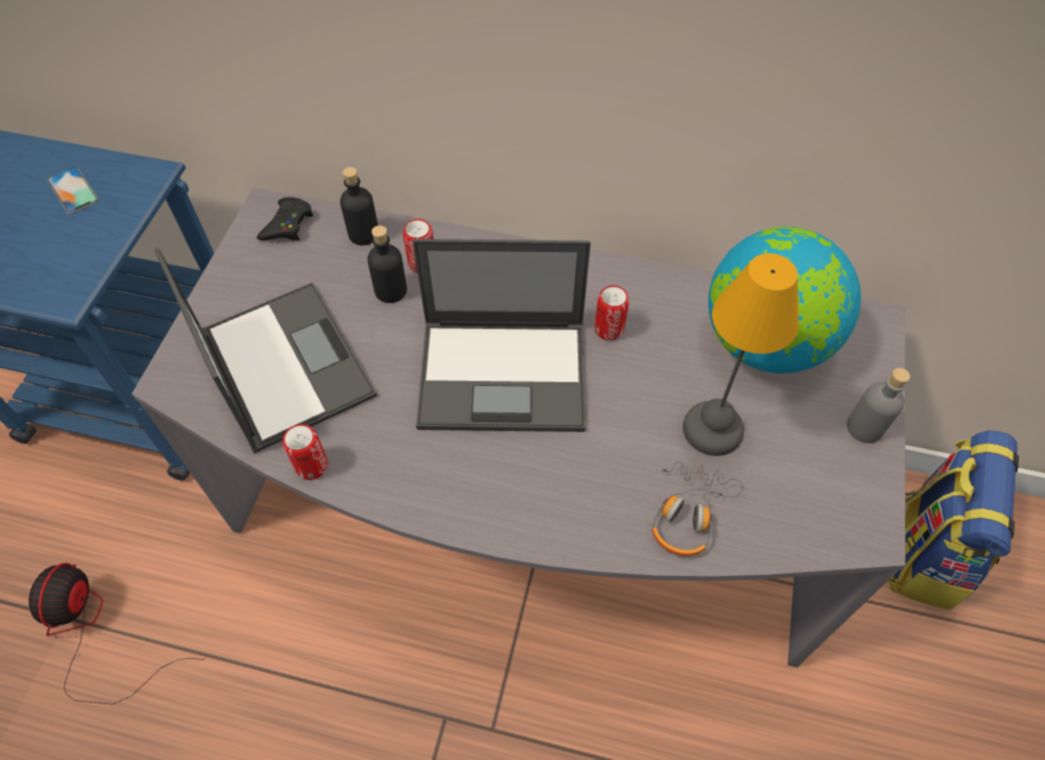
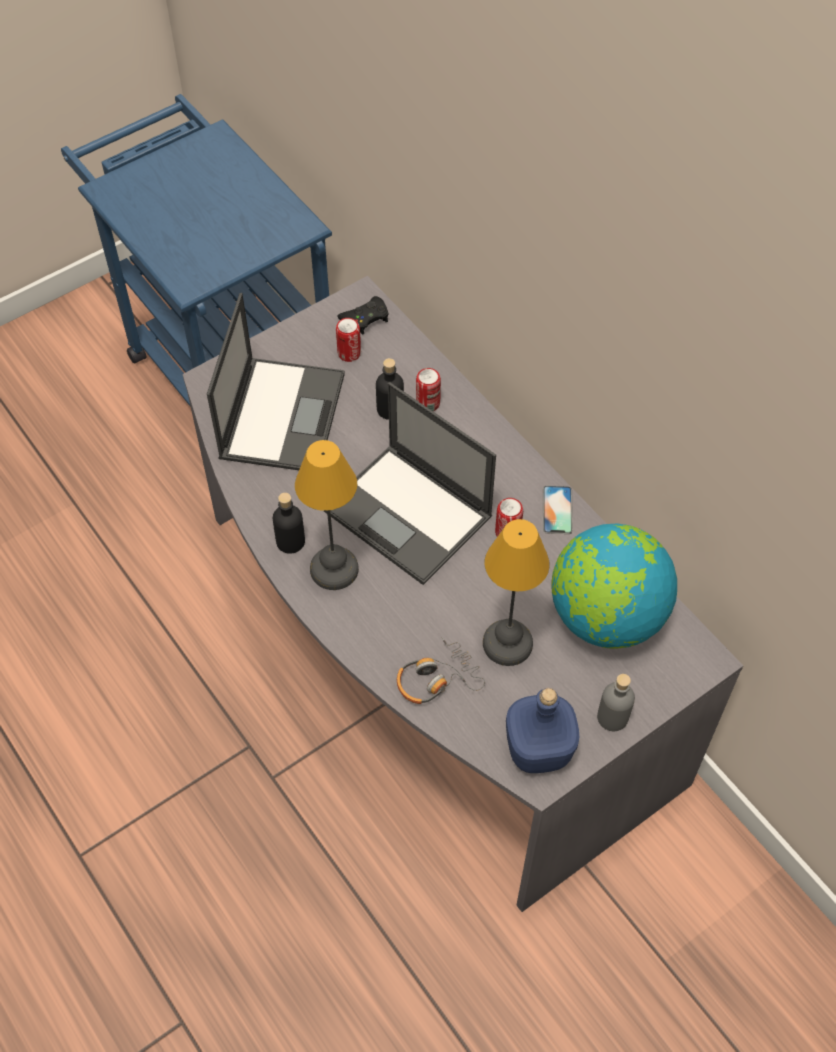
camera: 40 degrees right, 0 degrees up
fan [29,563,205,705] -> none
phone [47,167,99,214] -> phone moved to [543,486,573,534]
can [283,424,328,480] -> can moved to [336,318,361,362]
black bottle [340,167,378,246] -> black bottle moved to [273,493,305,554]
backpack [888,430,1019,610] -> none
none -> table lamp [295,440,359,590]
none -> blue bottle [506,688,579,773]

